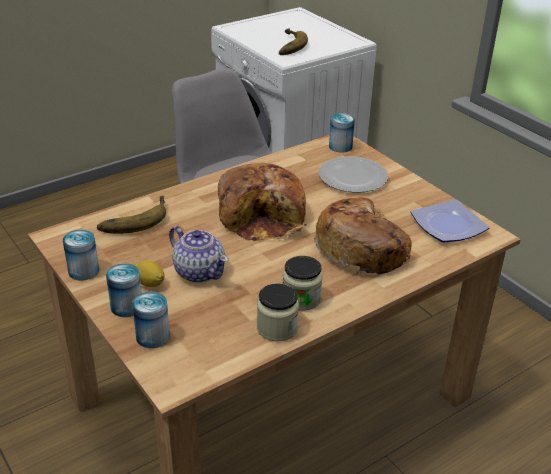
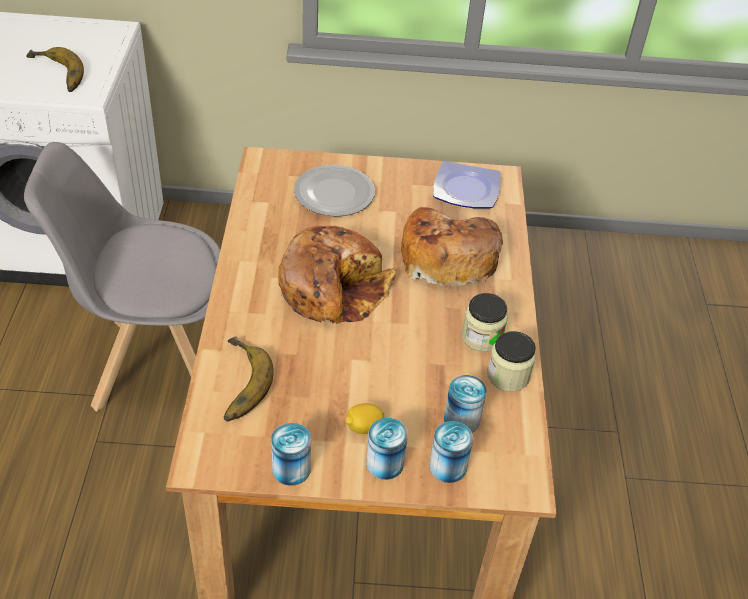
camera: 55 degrees left, 10 degrees up
teapot [169,226,229,283] -> none
can [329,113,355,153] -> can moved to [444,375,487,433]

